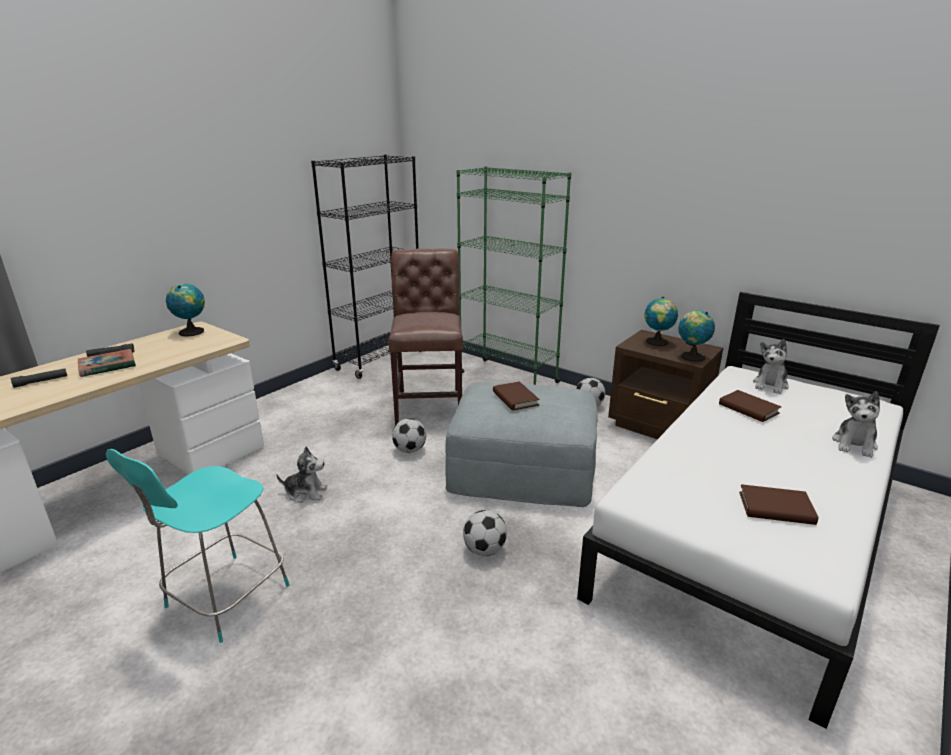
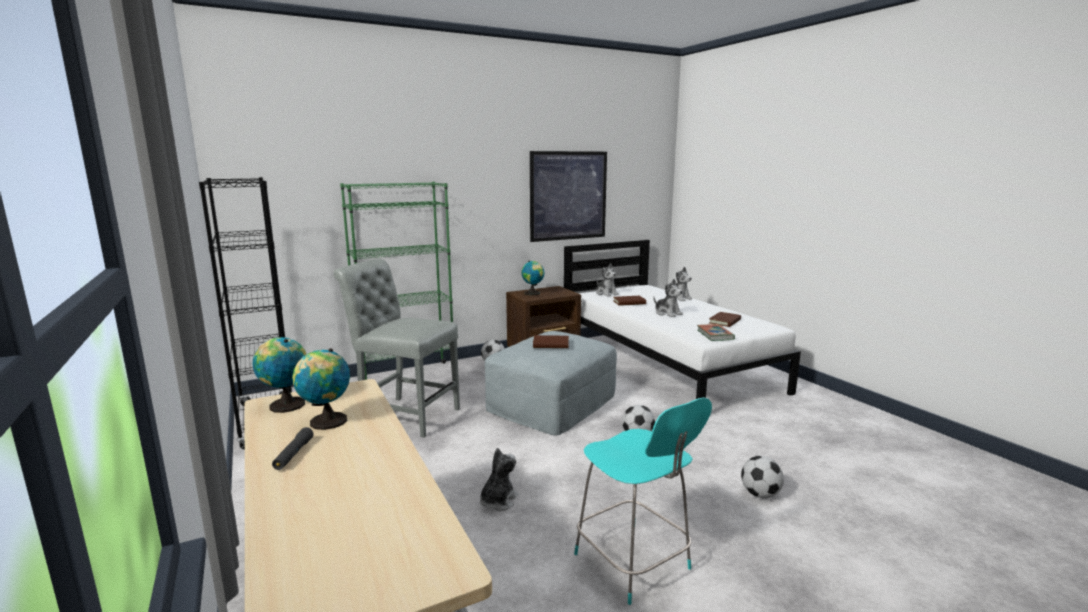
camera: 65 degrees left, 10 degrees down
black flashlight [11,368,67,388] -> none
book [78,349,136,377] -> book moved to [697,324,735,341]
brown chair [388,248,463,425] -> grey chair [333,259,460,438]
football [392,418,426,453] -> football moved to [741,456,784,498]
globe [678,310,715,362] -> globe moved to [292,348,350,430]
none -> picture [530,151,607,242]
none -> plush toy [653,279,683,317]

